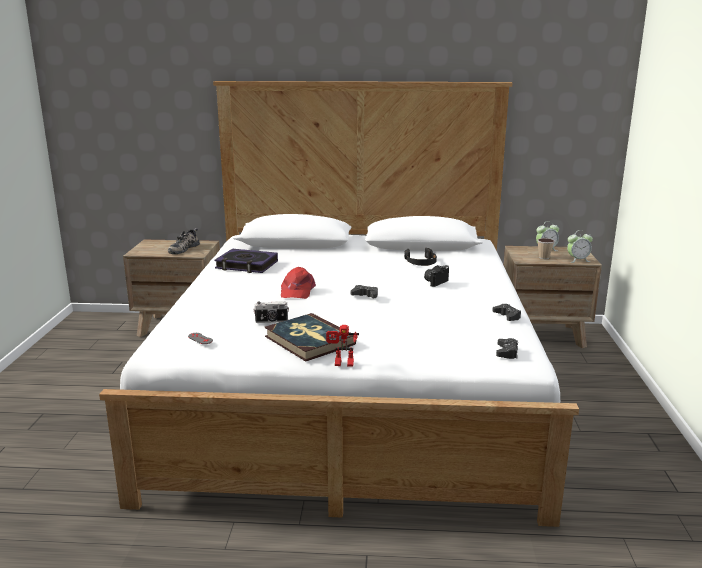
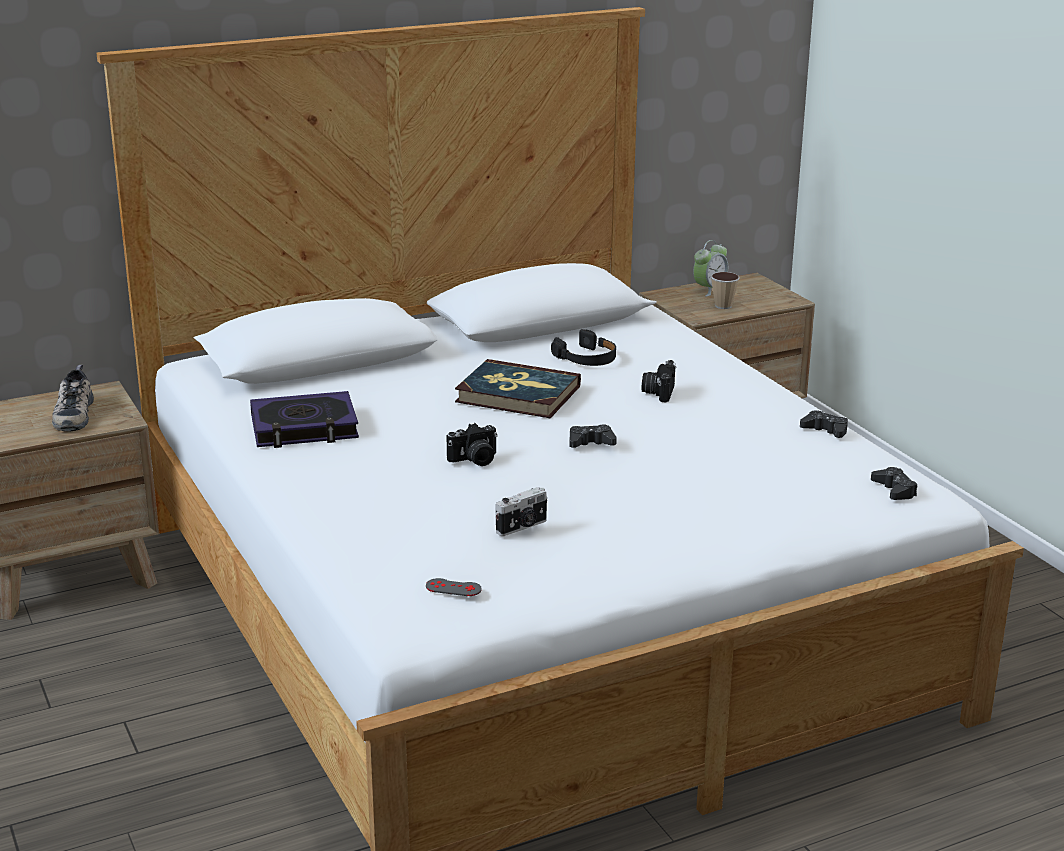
camera: 30 degrees left, 5 degrees up
book [264,313,356,361] -> book moved to [455,359,581,418]
red cap [281,267,316,299] -> camera [447,423,498,466]
toy robot [326,325,359,367] -> none
alarm clock [567,230,593,263] -> none

